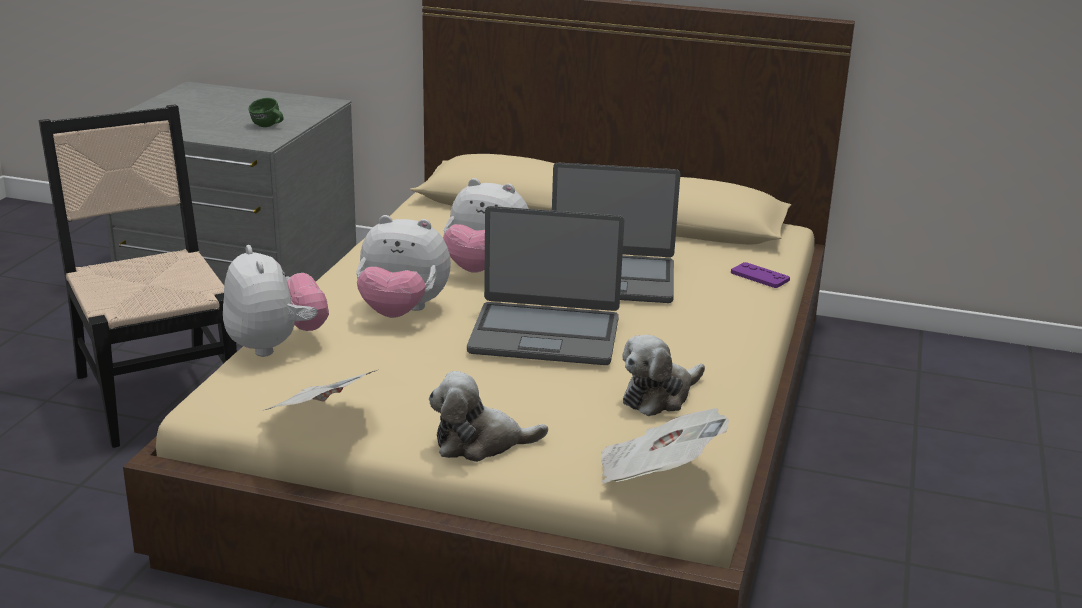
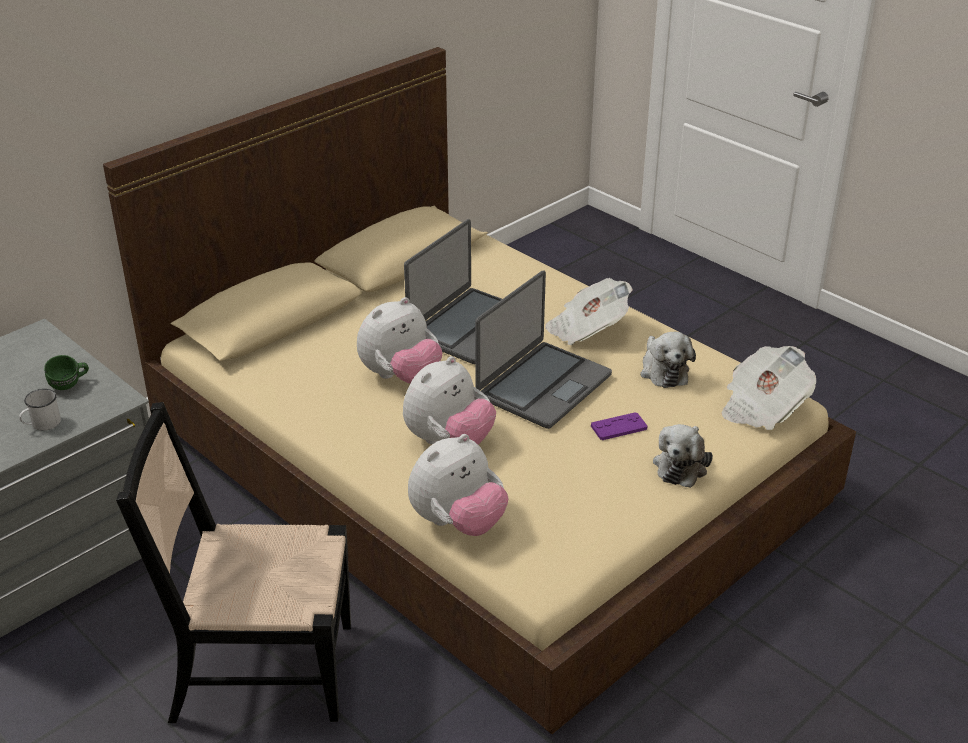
camera: 60 degrees left, 10 degrees up
plush toy [223,245,329,357] -> plush toy turned 135 degrees clockwise [408,434,509,536]
newspaper [261,371,375,411] -> newspaper moved to [545,278,633,346]
purple game controller [731,262,790,288] -> purple game controller moved to [591,412,648,440]
none -> white mug [19,389,61,431]

